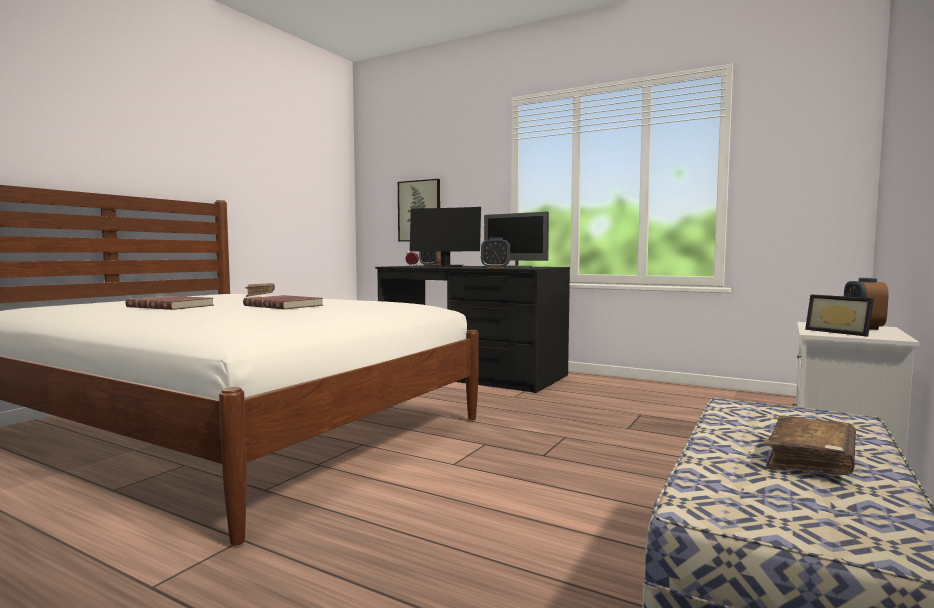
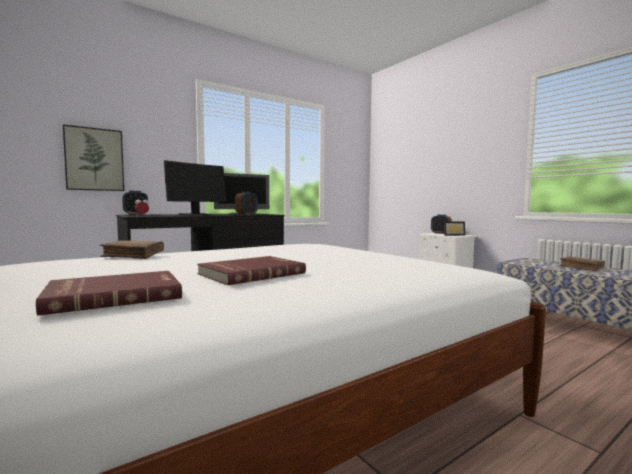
camera: 65 degrees left, 0 degrees up
red book [243,295,323,309] -> red book moved to [36,271,182,316]

